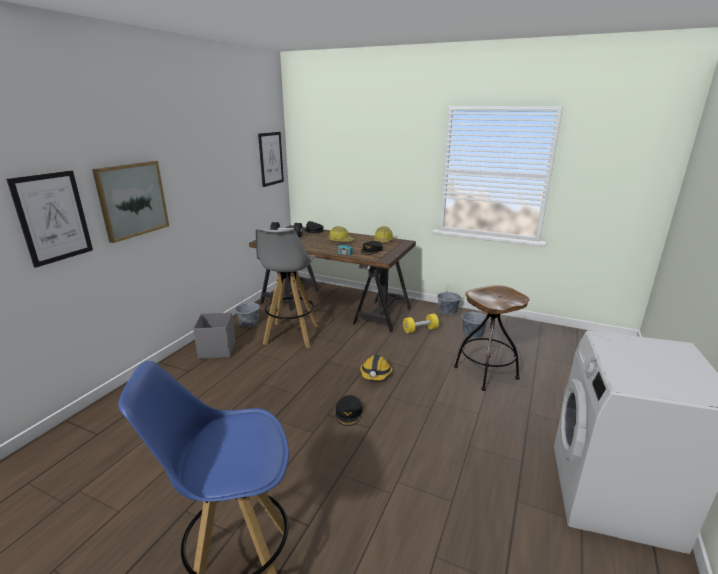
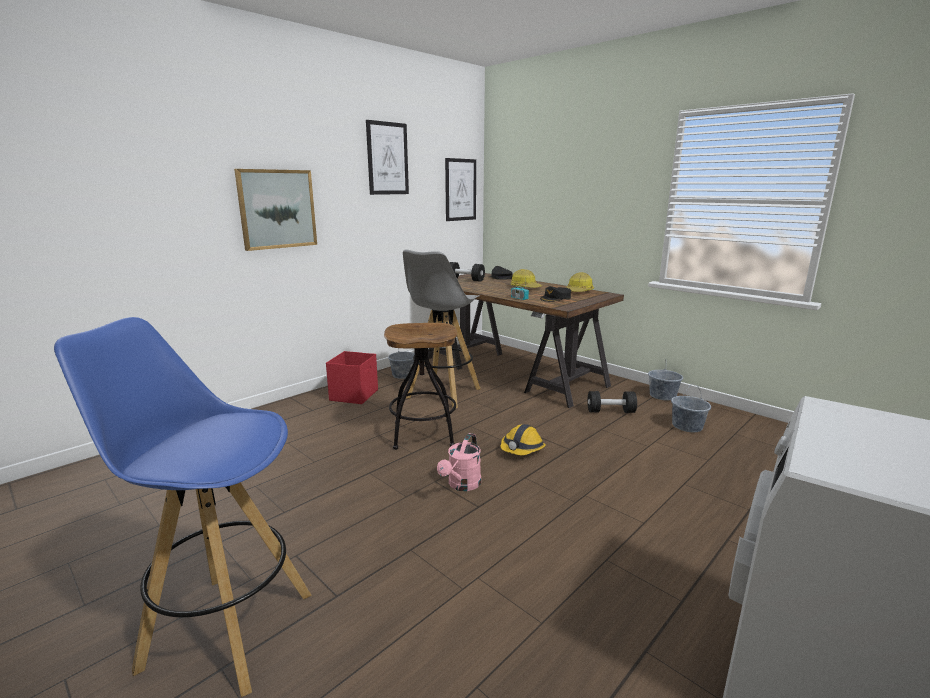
camera: 20 degrees right, 5 degrees down
picture [6,170,93,268] -> picture moved to [366,120,409,195]
grey storage box [193,312,235,359] -> red storage box [326,351,378,404]
black cap [336,395,363,426] -> pink watering can [437,433,481,491]
yellow dumbbell [403,314,439,333] -> black dumbbell [587,391,637,413]
brown stool [454,285,530,391] -> brown stool moved to [384,323,457,450]

